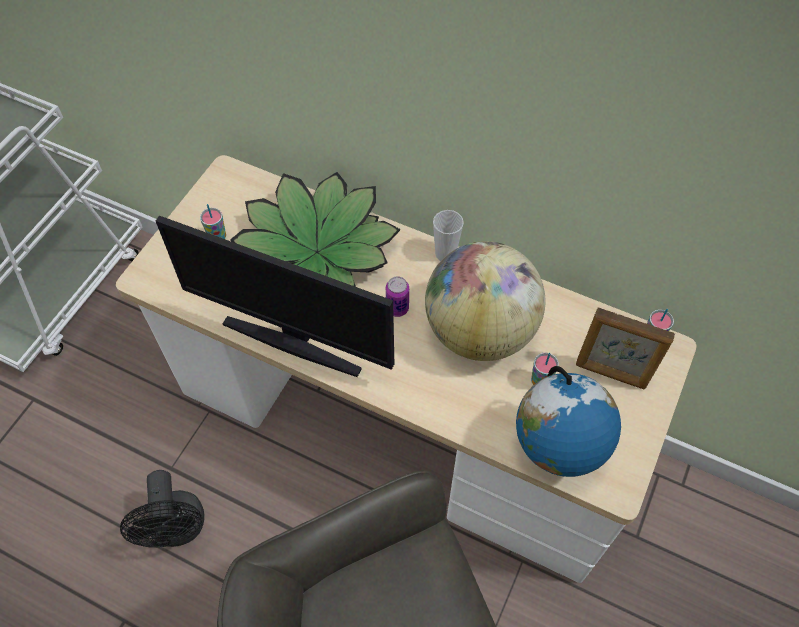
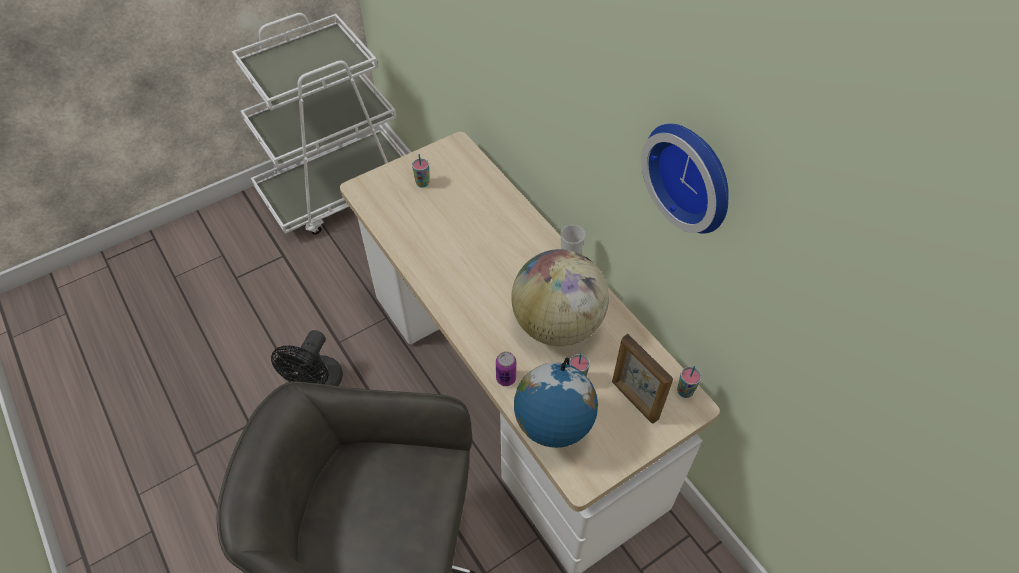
camera: 30 degrees right, 5 degrees down
monitor [156,216,394,377] -> none
potted plant [230,172,401,287] -> none
can [386,276,409,317] -> can moved to [496,352,516,386]
none -> wall clock [641,124,728,234]

